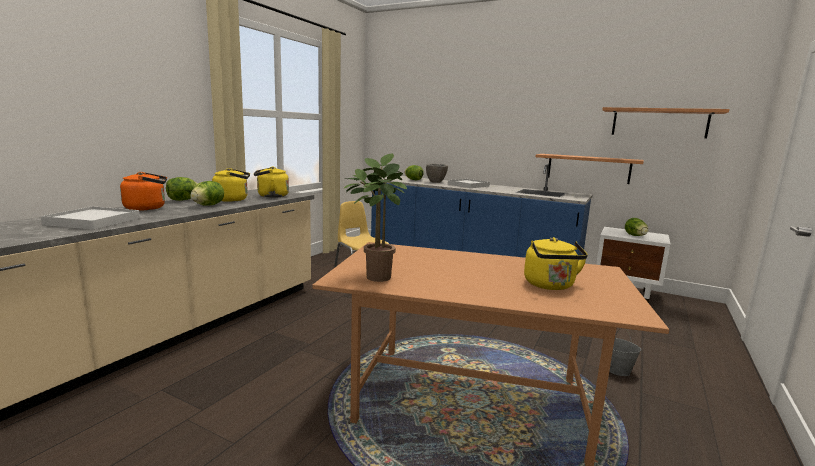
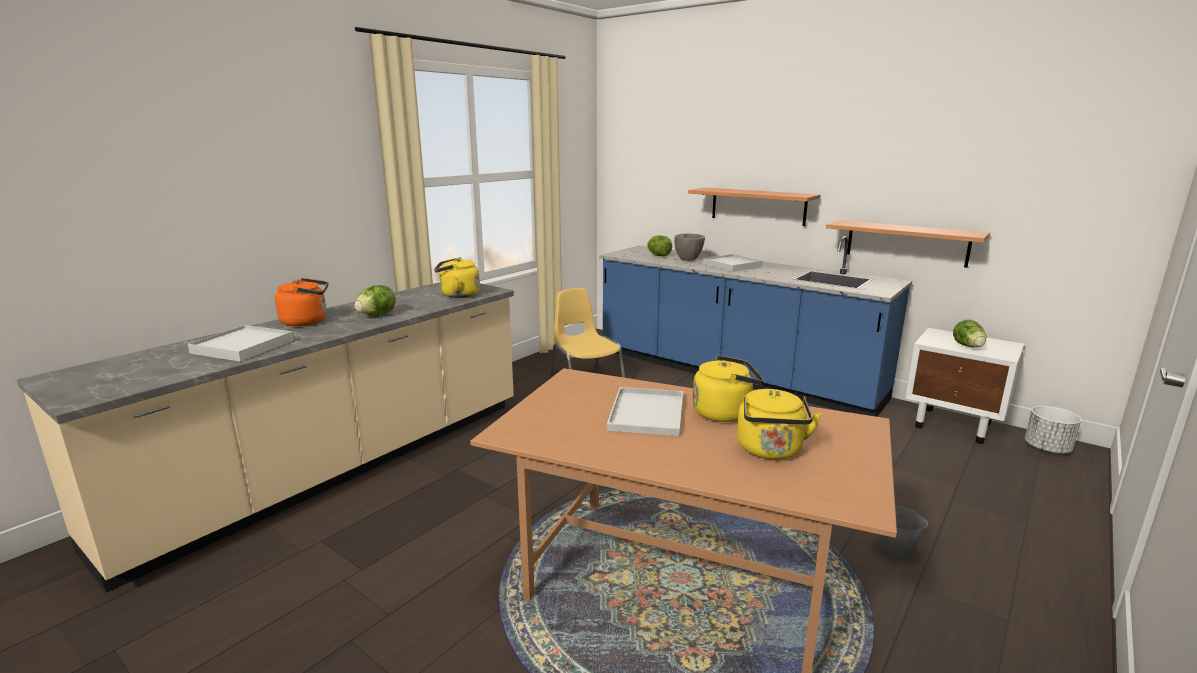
camera: 10 degrees right, 5 degrees up
lettuce [166,177,198,201] -> none
yellow kettle [212,168,250,202] -> yellow kettle moved to [693,355,764,422]
potted plant [344,154,407,282] -> none
shelf [602,107,730,138] -> shelf moved to [688,188,821,226]
none -> white tray [607,387,683,436]
none -> white planter [1025,406,1081,453]

